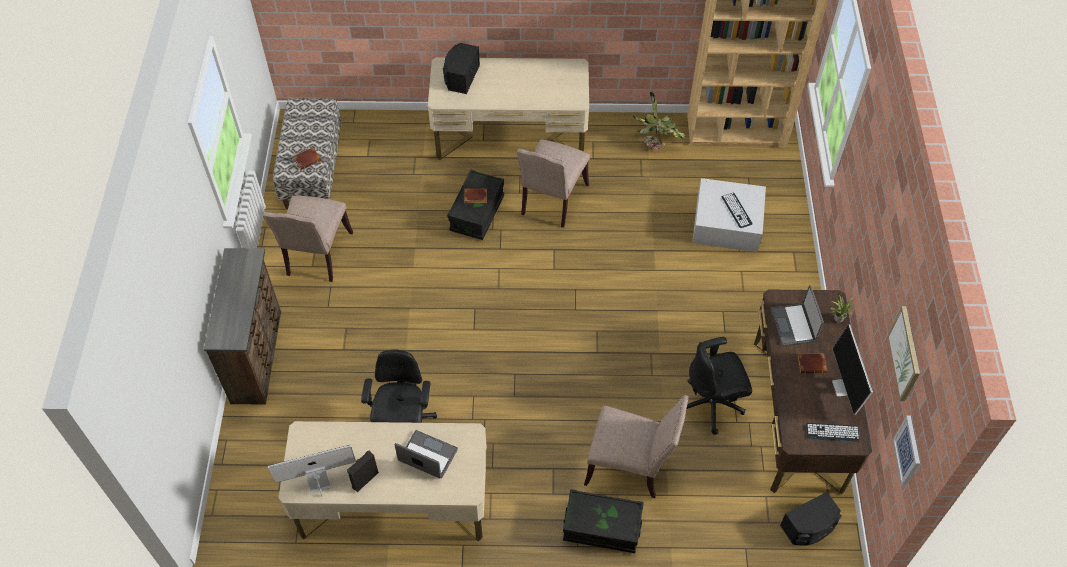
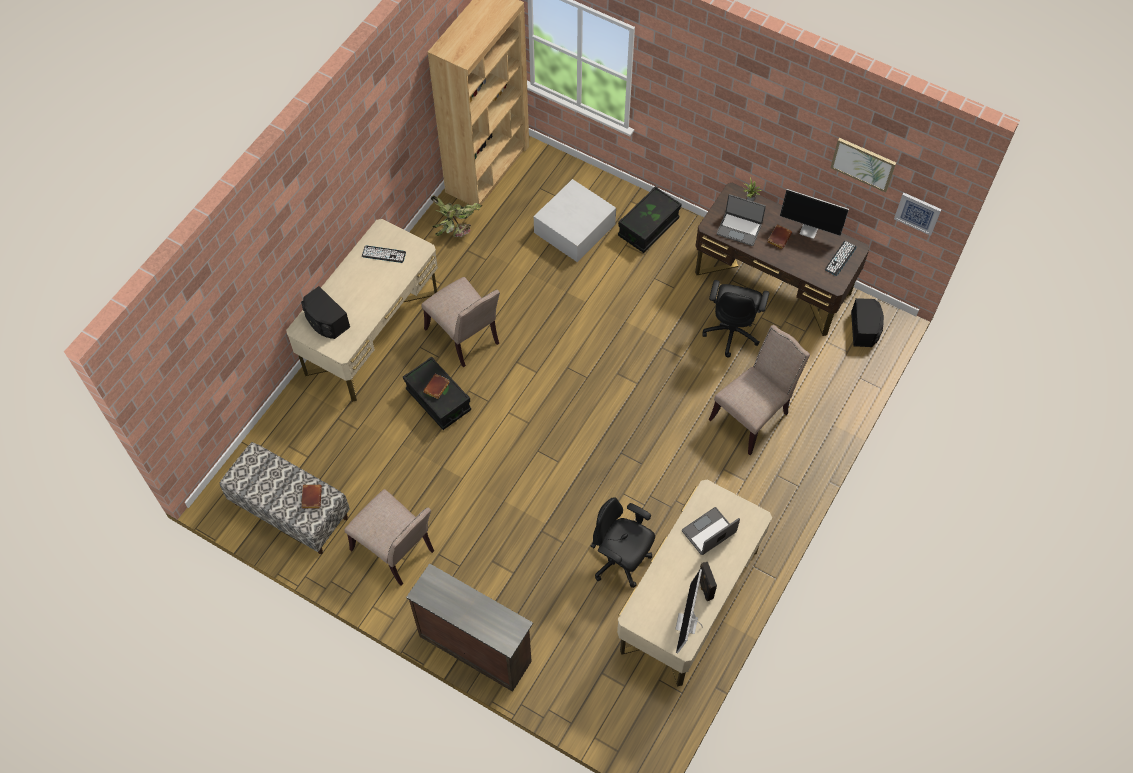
camera: 60 degrees left, 5 degrees up
black storage box [563,489,644,553] -> black storage box moved to [618,186,682,253]
keyboard [722,193,753,228] -> keyboard moved to [362,245,406,263]

